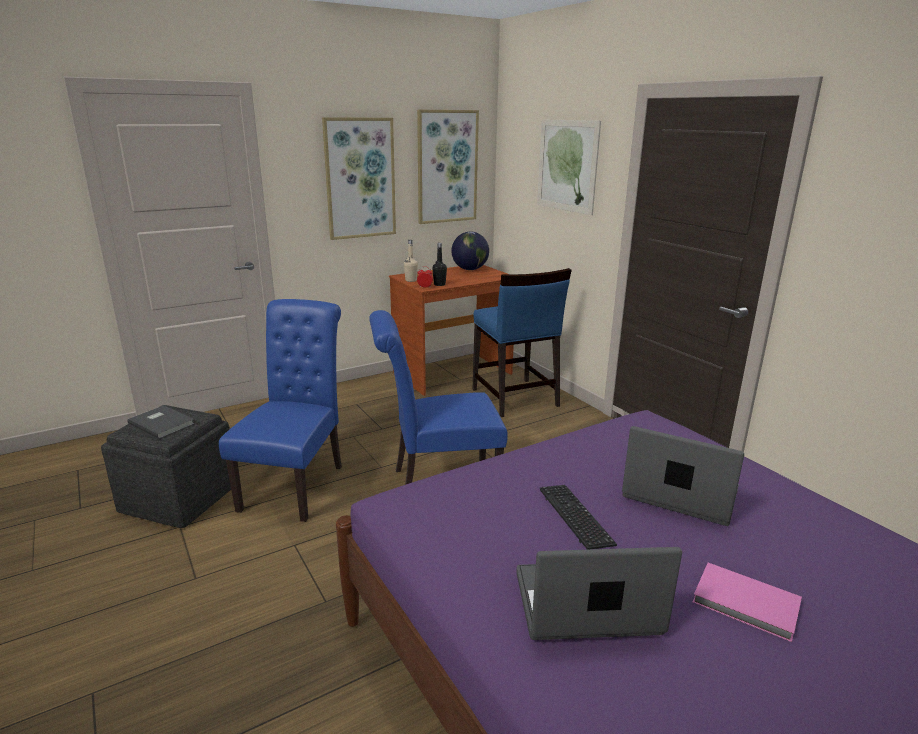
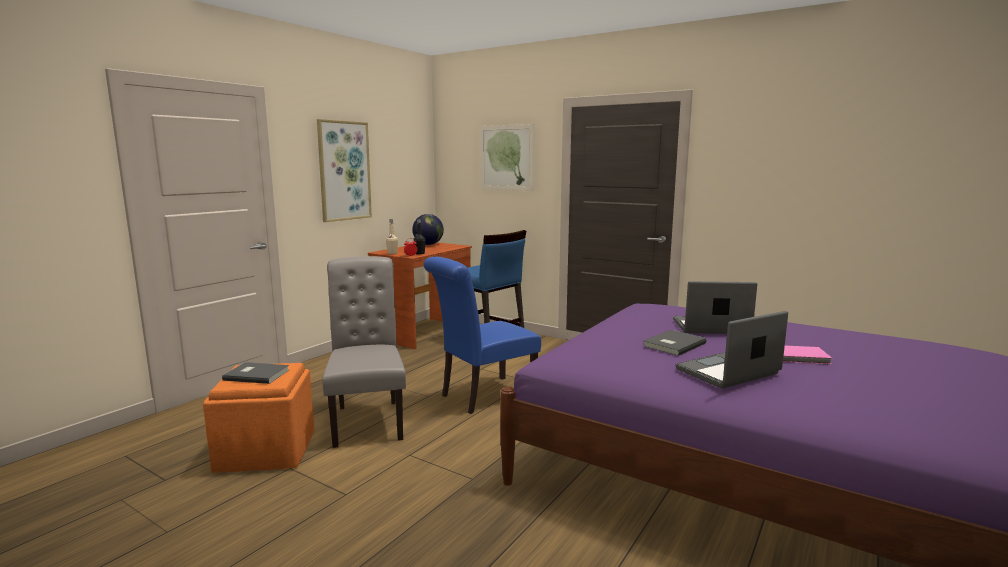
camera: 25 degrees left, 10 degrees down
grey ottoman [101,405,231,528] -> orange ottoman [203,363,315,473]
blue chair [219,299,342,522] -> grey chair [323,256,406,448]
picture [417,110,479,224] -> none
keyboard [540,485,617,550] -> grey book [643,330,706,356]

